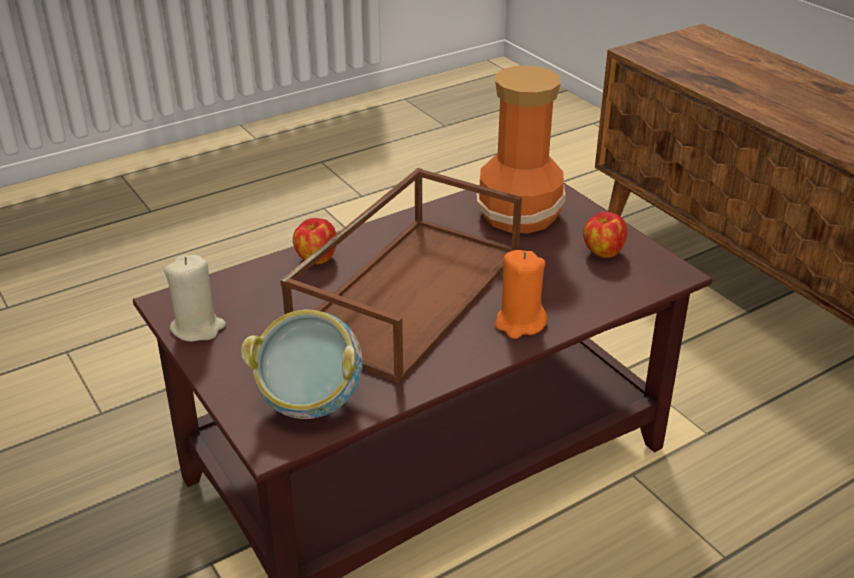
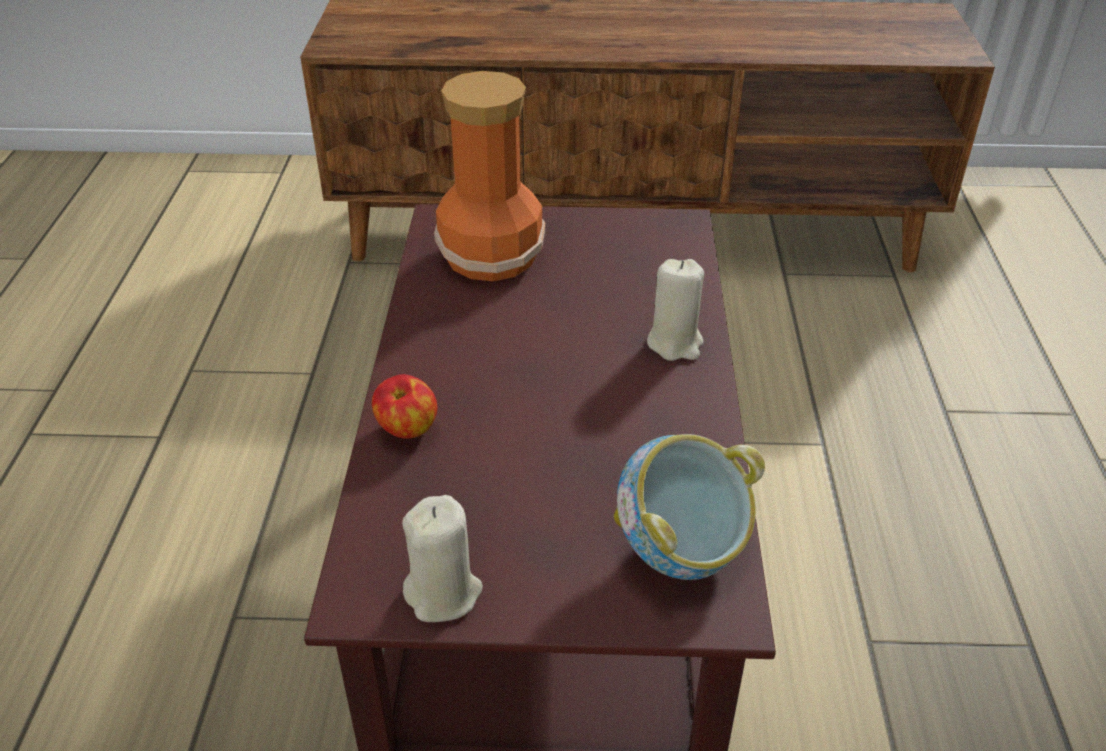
camera: 55 degrees left, 5 degrees up
brown tray [280,168,522,384] -> none
orange candle [495,250,547,339] -> beige candle [647,259,704,361]
apple [583,212,627,258] -> none

